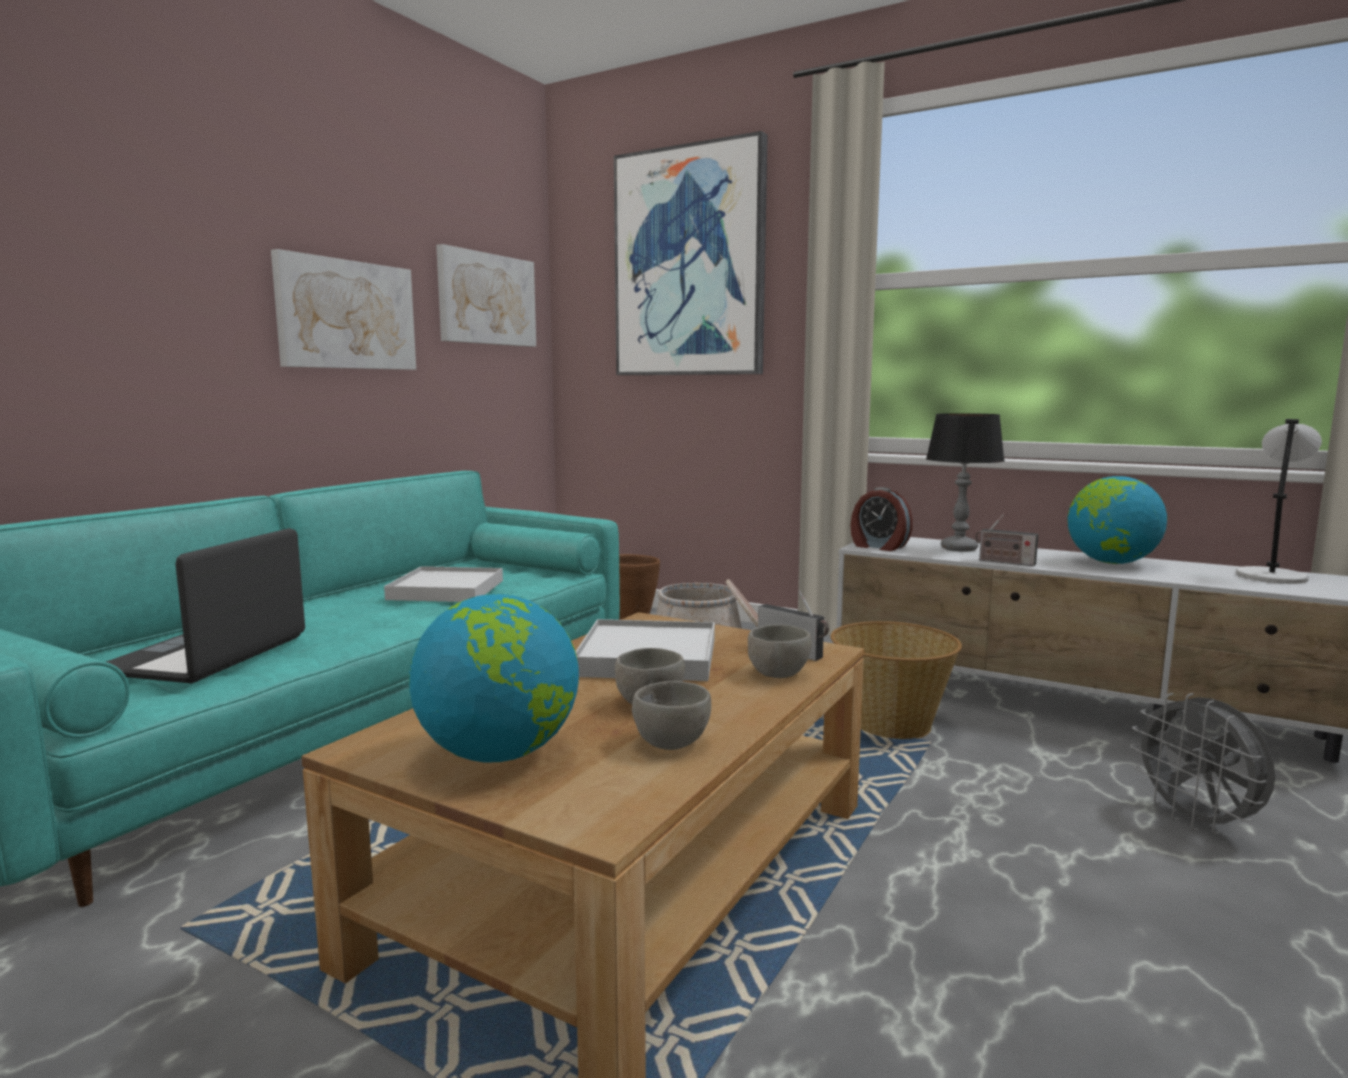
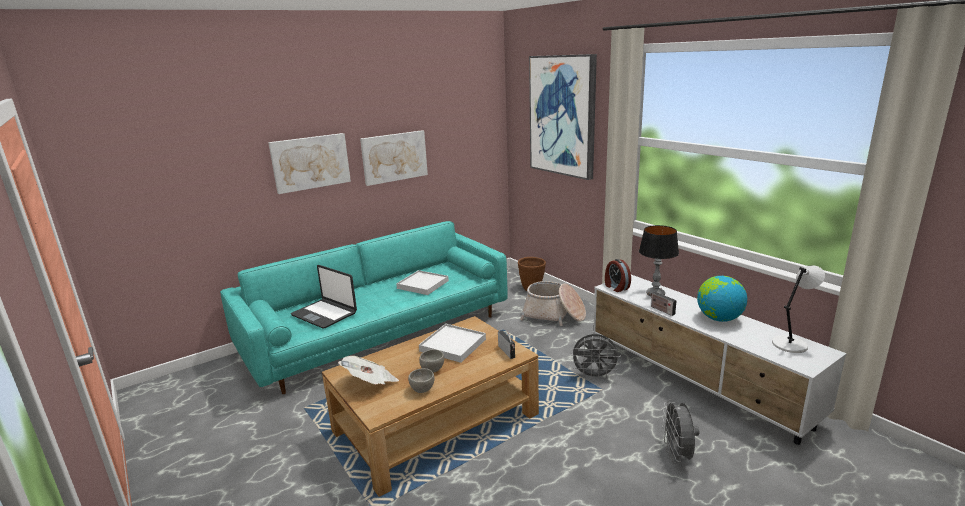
camera: 25 degrees right, 10 degrees up
laptop [106,528,305,683] -> laptop turned 90 degrees counterclockwise [291,265,357,328]
globe [409,594,579,763] -> newspaper [338,356,399,385]
picture [436,244,536,347] -> picture moved to [268,133,351,194]
grey bowl [748,624,812,678] -> none
basket [830,621,962,739] -> grey fan [570,334,621,380]

